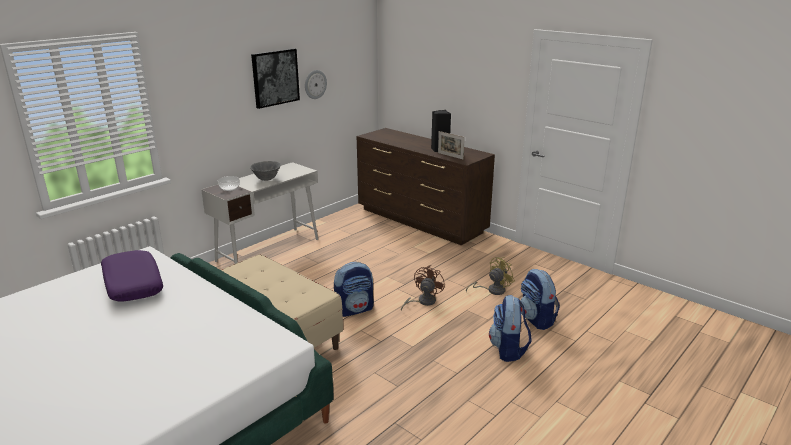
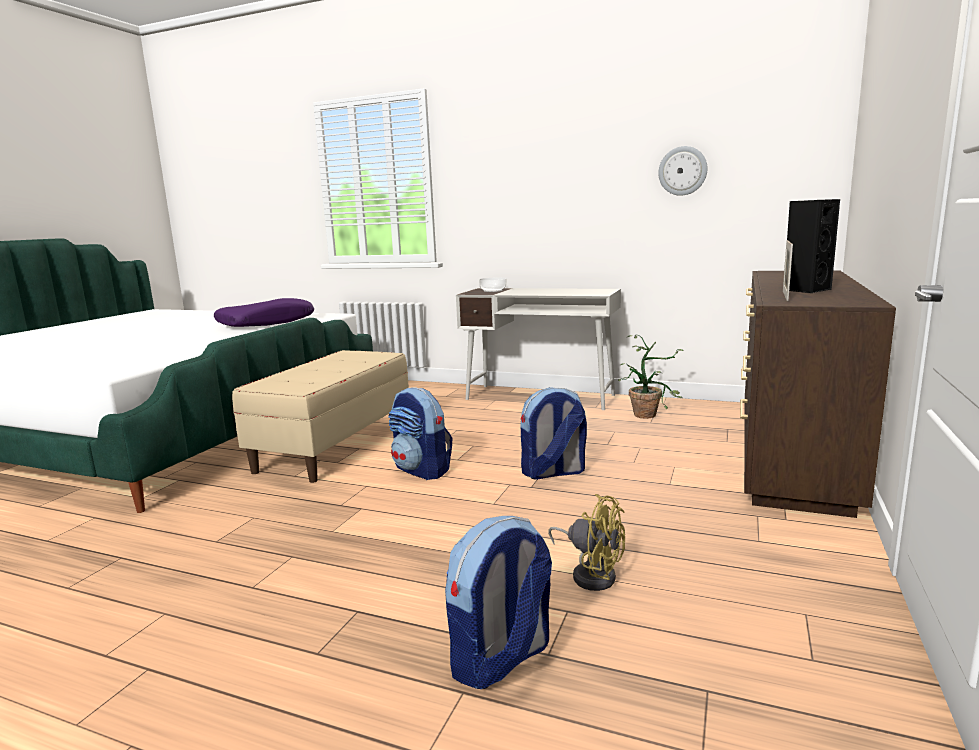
camera: 70 degrees right, 10 degrees down
grey bowl [250,161,281,181] -> none
picture [251,48,300,109] -> none
brown fan [401,265,445,310] -> none
backpack [489,295,532,362] -> backpack moved to [521,387,587,480]
none -> potted plant [618,335,684,419]

